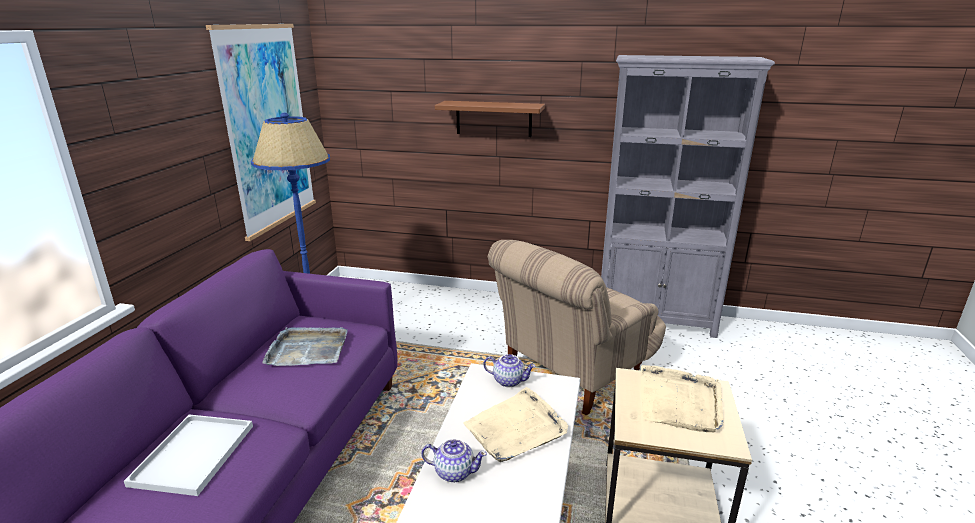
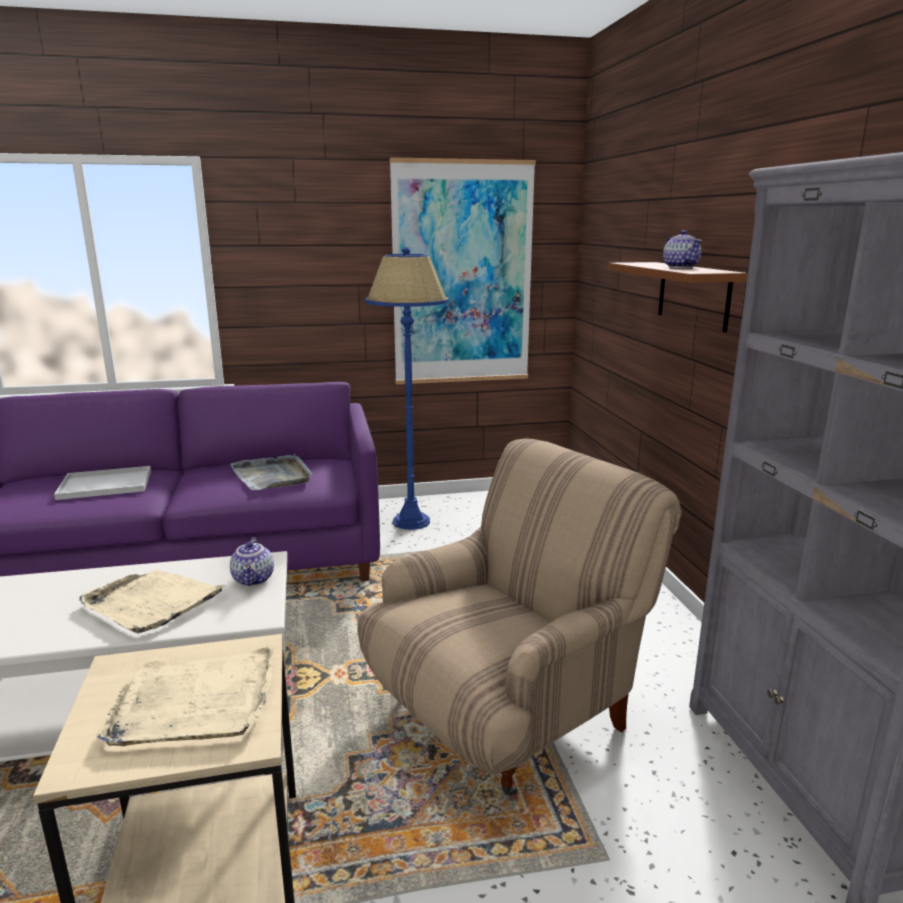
camera: 65 degrees right, 5 degrees down
teapot [421,439,487,482] -> teapot moved to [663,230,702,268]
beige armchair [488,240,666,416] -> beige armchair turned 120 degrees clockwise [358,439,682,796]

